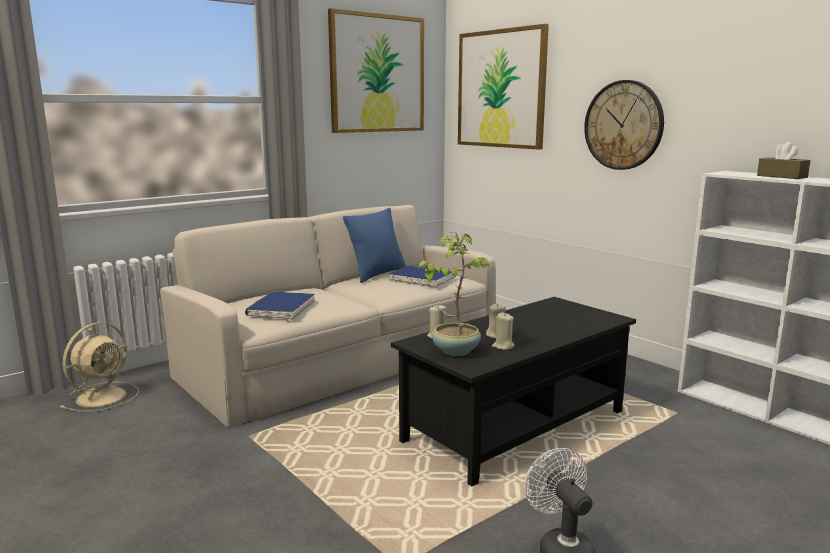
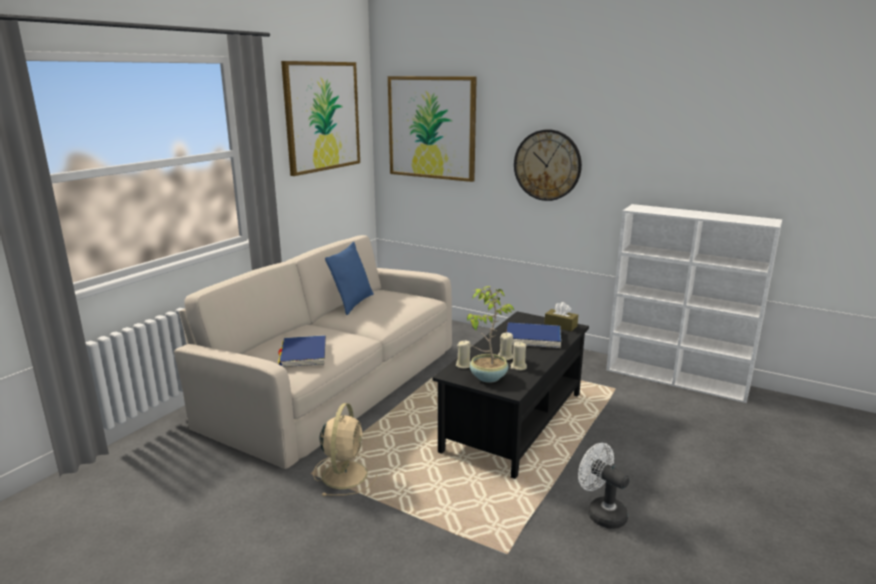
camera: 20 degrees left, 5 degrees up
beige fan [60,322,139,412] -> beige fan moved to [313,403,377,496]
blue book [389,265,454,287] -> blue book moved to [506,322,561,348]
brown tissue box [757,142,810,179] -> brown tissue box moved to [544,302,578,331]

